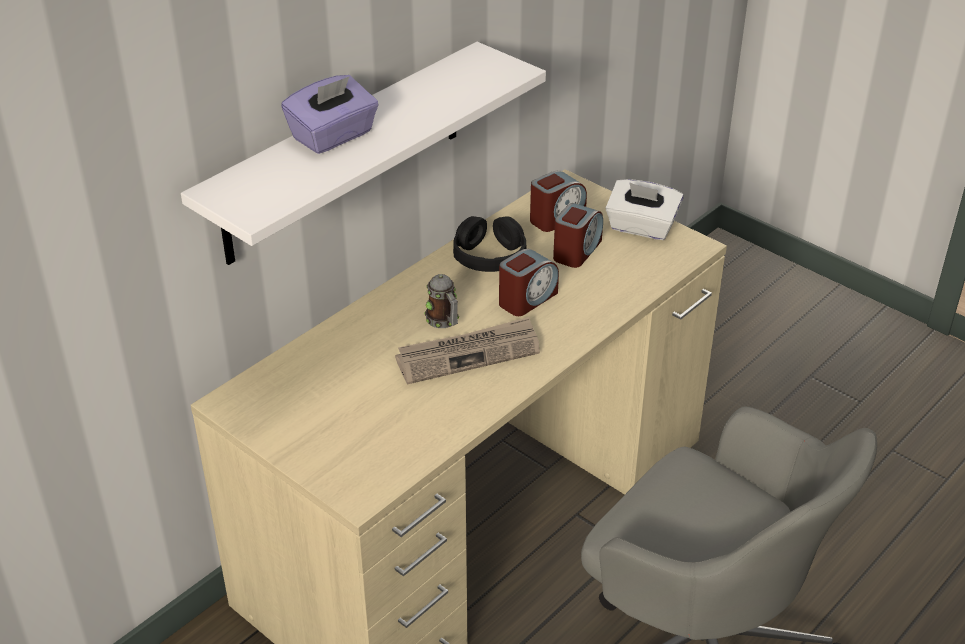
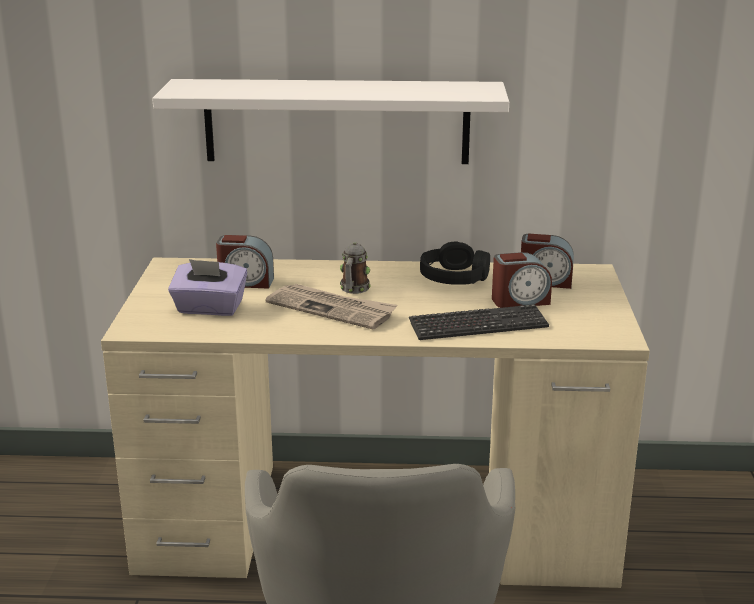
camera: 50 degrees right, 15 degrees down
purple tissue box [281,75,379,154] -> purple tissue box moved to [168,259,248,316]
alarm clock [499,249,559,316] -> alarm clock moved to [216,235,274,289]
white tissue box [605,179,683,240] -> none
none -> keyboard [409,304,549,340]

